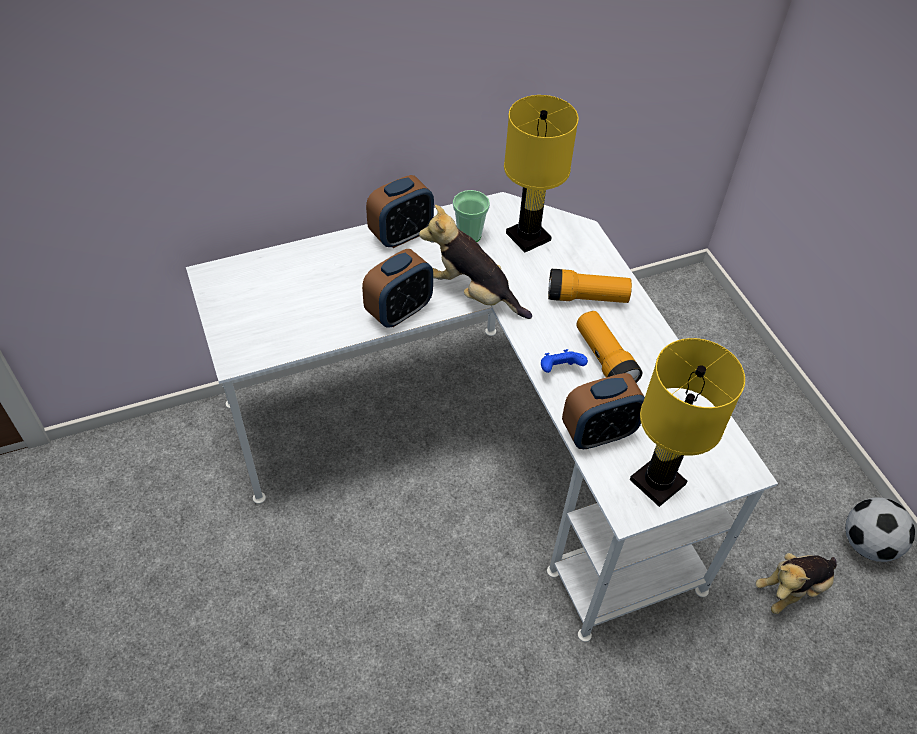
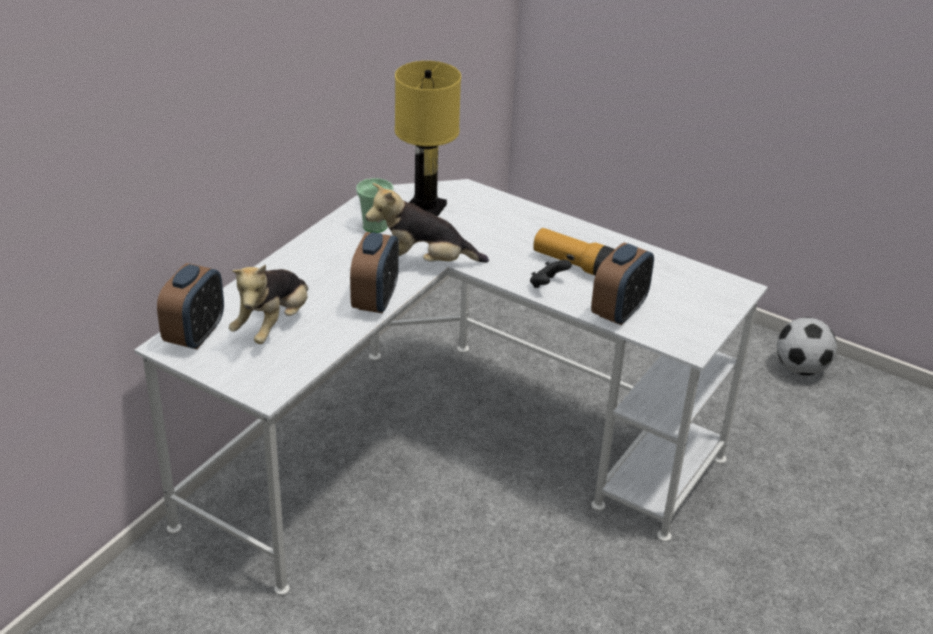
camera: 35 degrees left, 15 degrees down
alarm clock [366,175,434,248] -> alarm clock moved to [157,263,224,349]
blue game controller [541,349,588,373] -> black game controller [530,260,572,288]
flashlight [548,269,632,303] -> none
yellow table lamp [630,338,745,507] -> none
plush toy [755,553,837,614] -> plush toy moved to [229,264,308,344]

